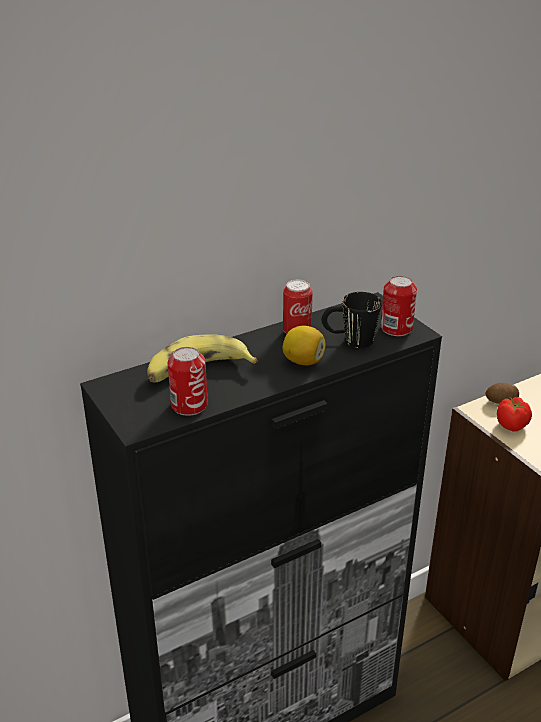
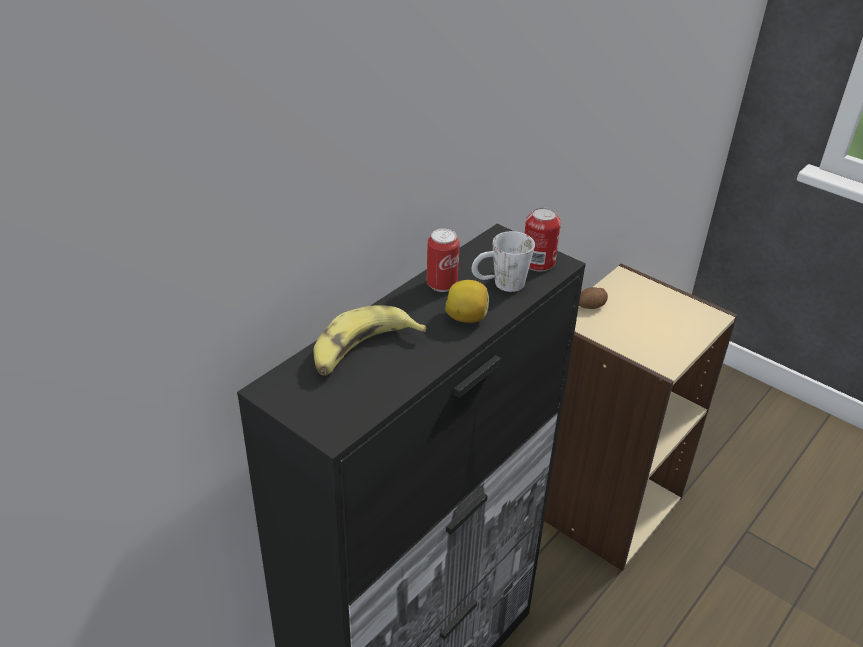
camera: 20 degrees left, 5 degrees up
can [168,347,208,416] -> none
black mug [321,292,382,348] -> white mug [472,231,535,292]
tomato [497,397,532,432] -> none

